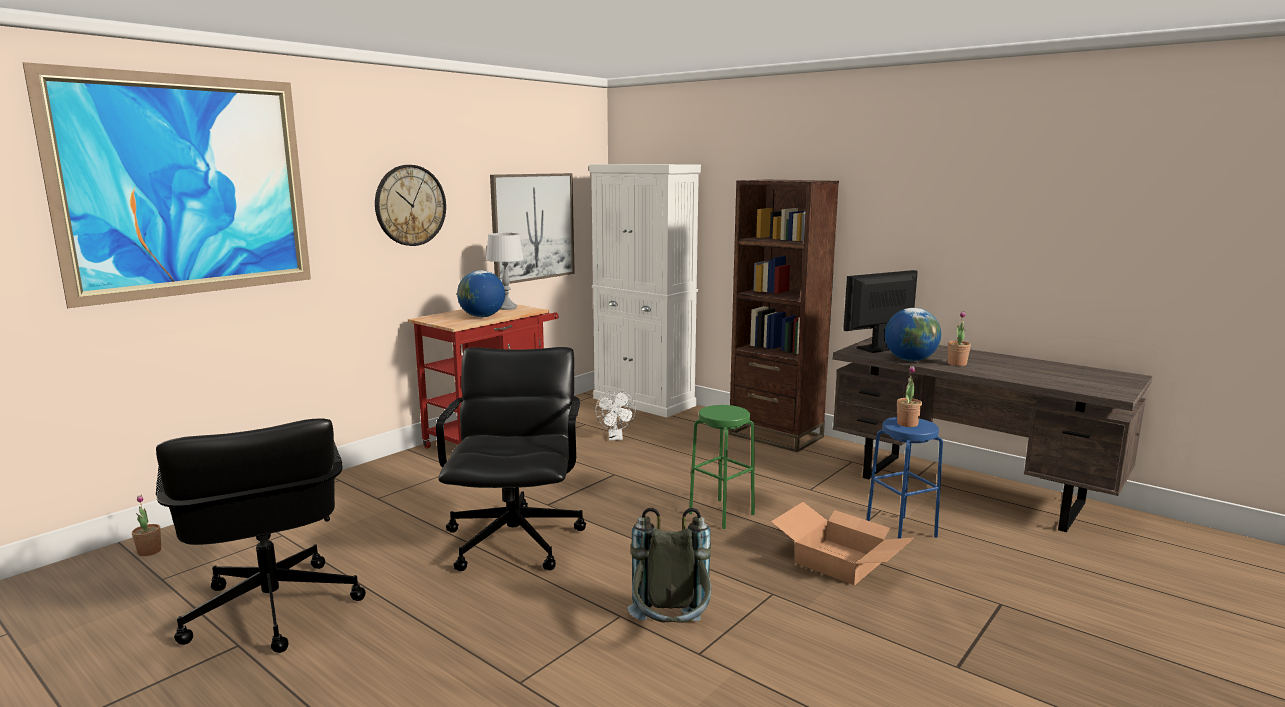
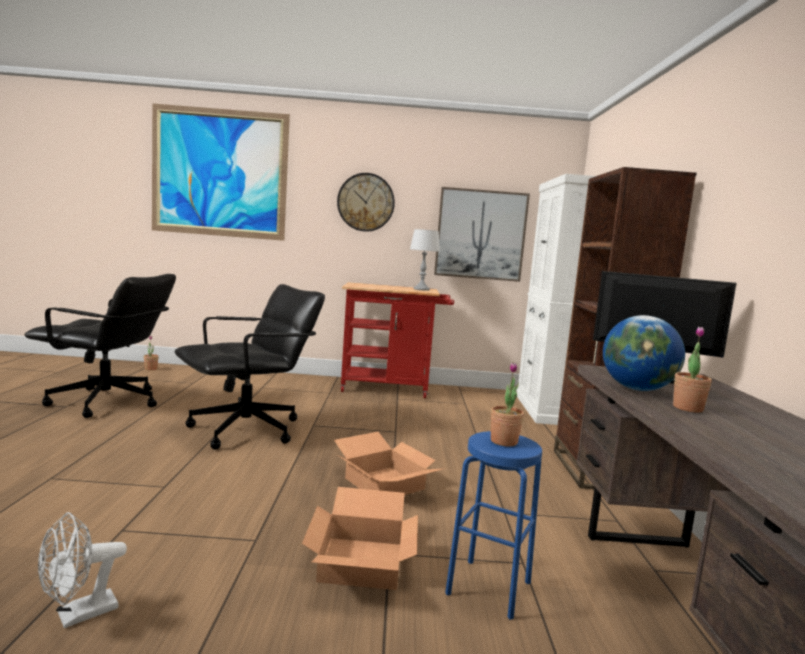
camera: 50 degrees right, 5 degrees down
black office chair [156,418,366,653] -> black office chair turned 105 degrees counterclockwise [24,274,176,418]
globe [457,270,505,317] -> none
white fan [595,390,636,441] -> white fan moved to [38,512,127,628]
grey backpack [628,507,711,623] -> none
green stool [689,405,755,529] -> cardboard box [334,432,443,495]

